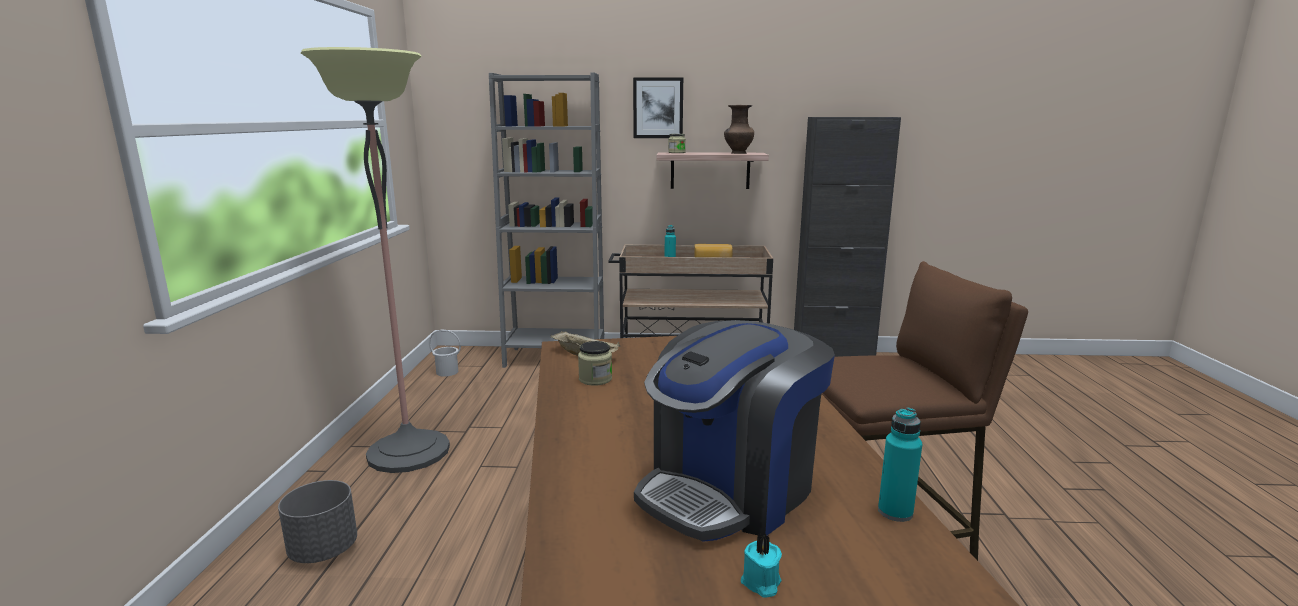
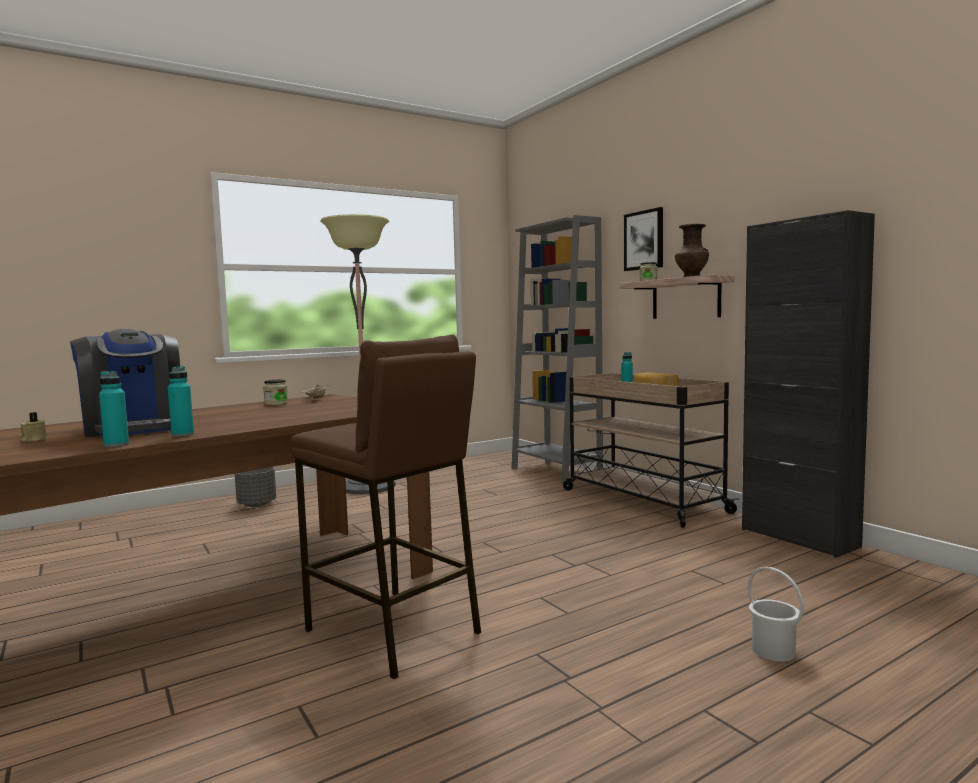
camera: 55 degrees right, 10 degrees down
white bucket [429,330,461,376] -> white bucket moved to [748,567,804,662]
coffee machine [634,320,835,542] -> coffee machine turned 135 degrees counterclockwise [70,329,180,437]
turquoise candle [741,534,782,598] -> beige candle [20,412,47,442]
none -> turquoise bottle [168,366,194,437]

